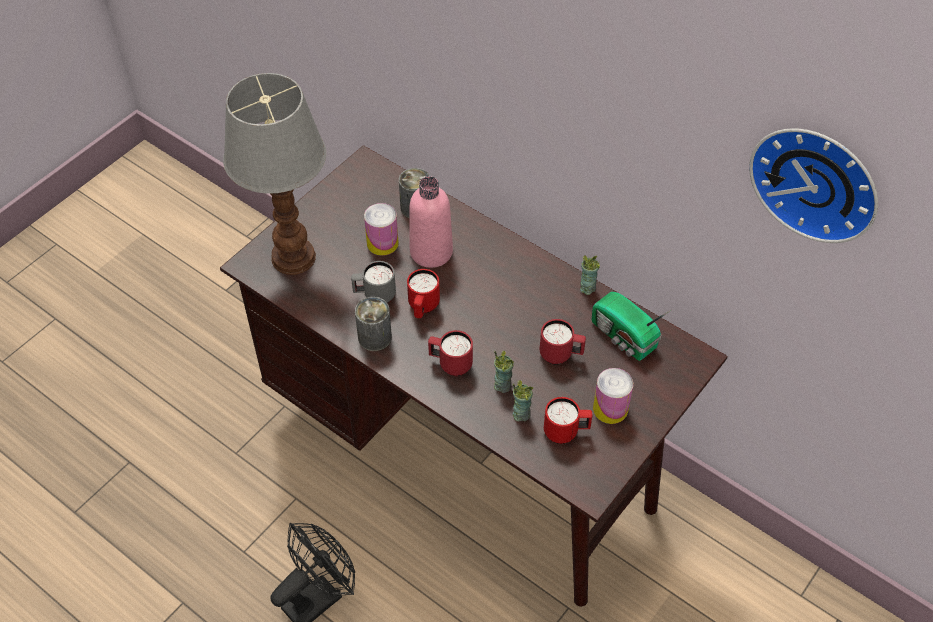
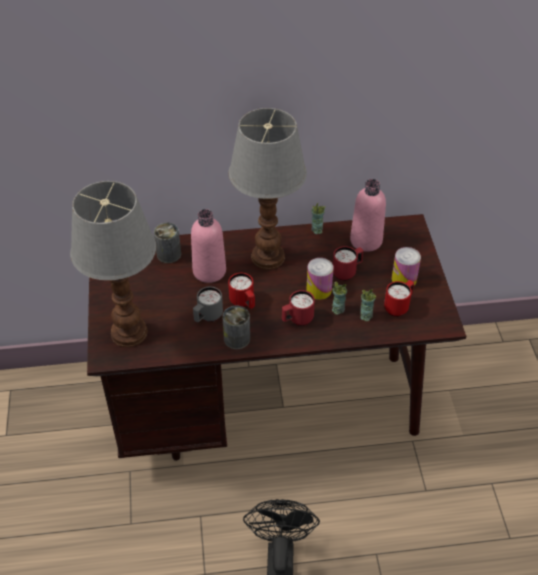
camera: 45 degrees left, 5 degrees down
can [364,203,399,256] -> can moved to [306,258,334,300]
radio [591,292,672,361] -> pink bottle [350,179,386,252]
wall clock [749,128,878,243] -> none
none -> table lamp [228,108,307,270]

